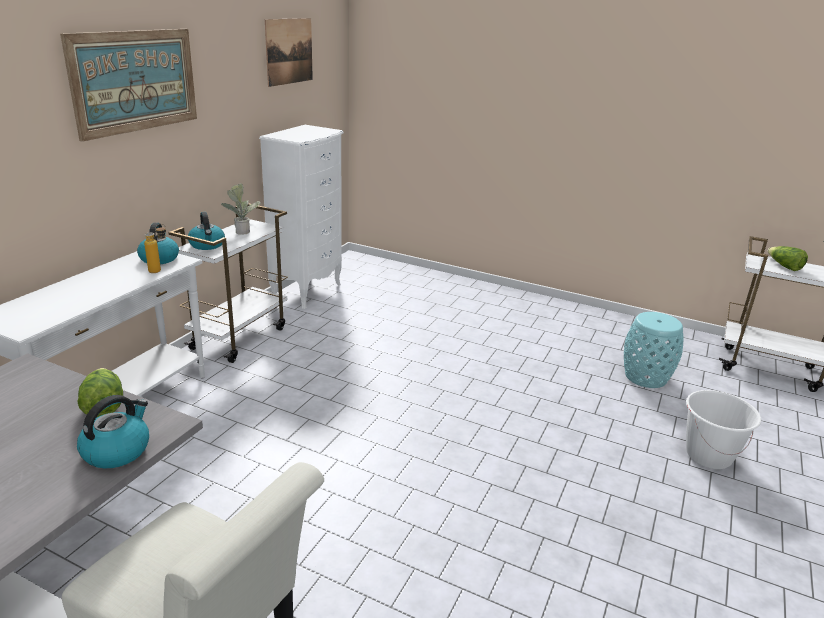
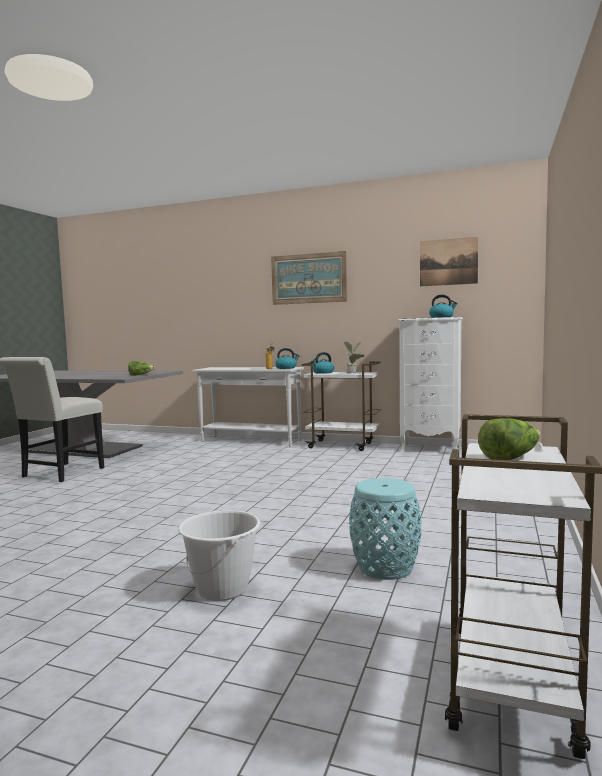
camera: 85 degrees right, 20 degrees down
kettle [77,395,149,468] -> kettle moved to [429,294,457,318]

